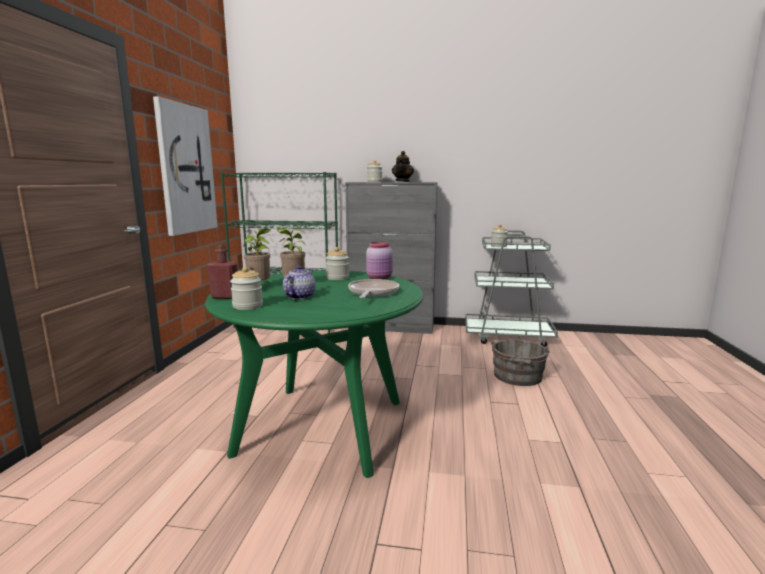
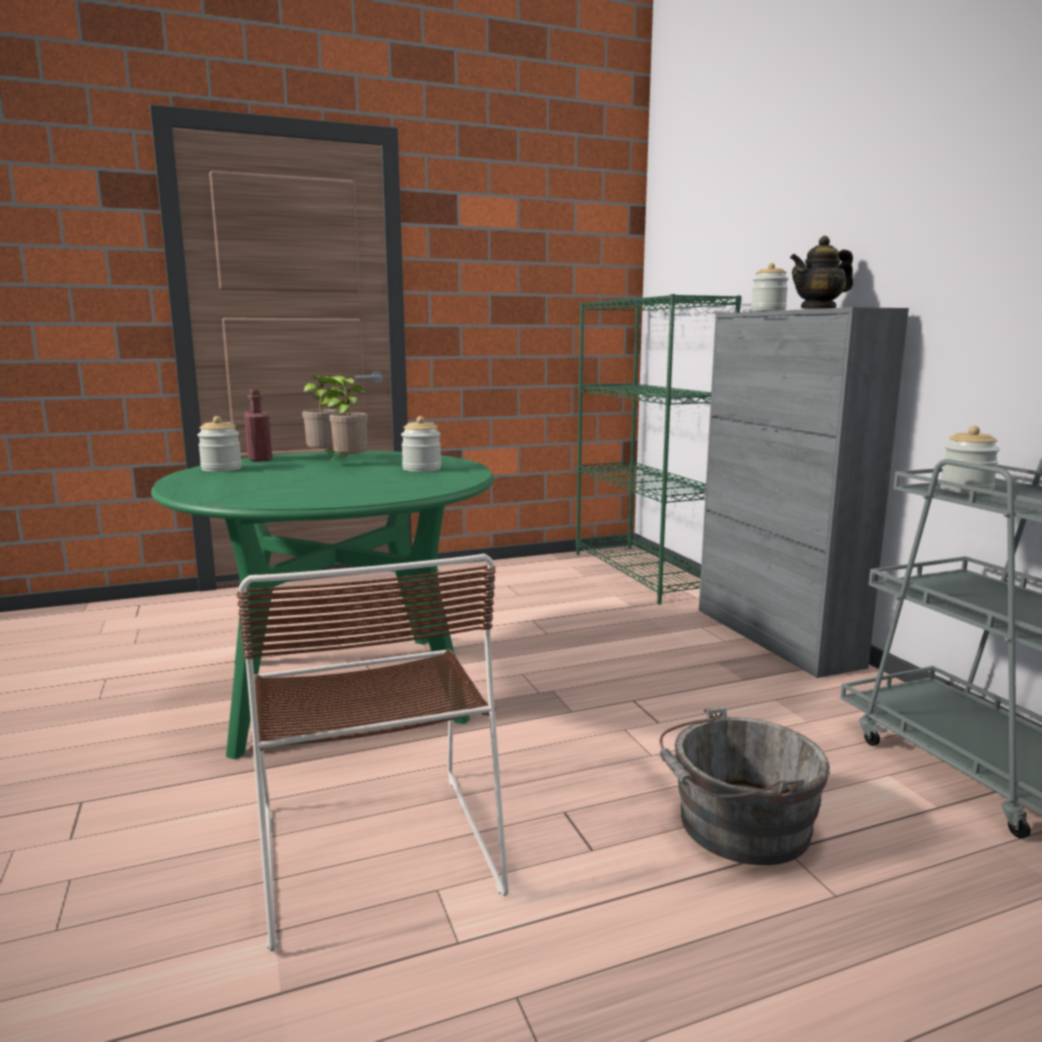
camera: 60 degrees right, 0 degrees up
picture [153,96,218,236] -> none
teapot [283,266,316,300] -> none
frying pan [348,279,399,298] -> none
pink jar [366,242,393,279] -> none
none -> brown chair [237,554,509,952]

